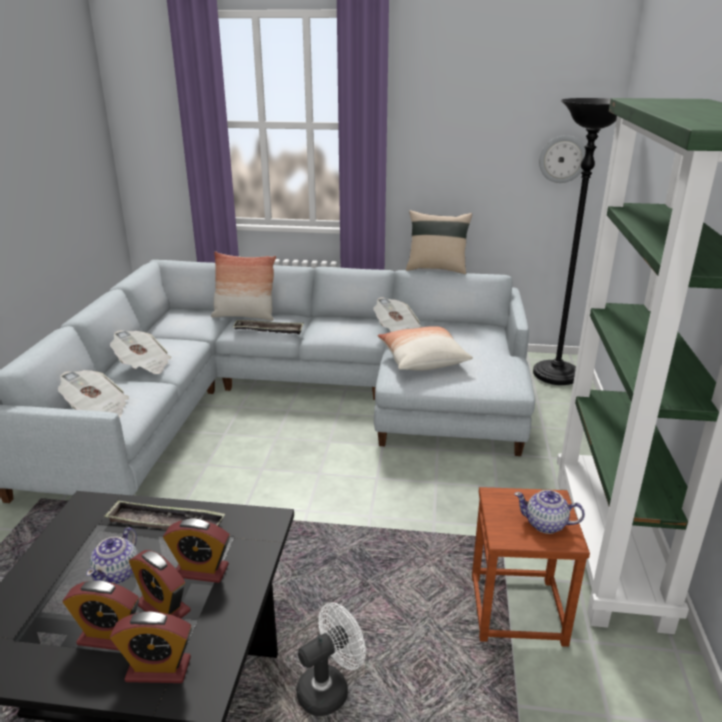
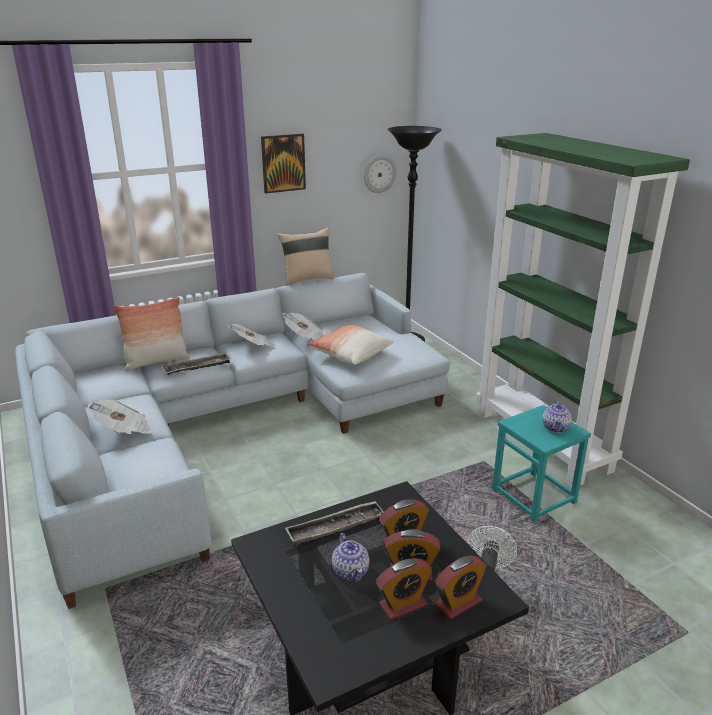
camera: 35 degrees left, 0 degrees up
newspaper [58,370,129,418] -> newspaper moved to [228,324,276,346]
brown stool [472,487,590,647] -> turquoise stool [492,405,591,522]
teapot [514,490,585,534] -> teapot turned 60 degrees counterclockwise [542,400,572,433]
none -> picture [261,134,306,194]

